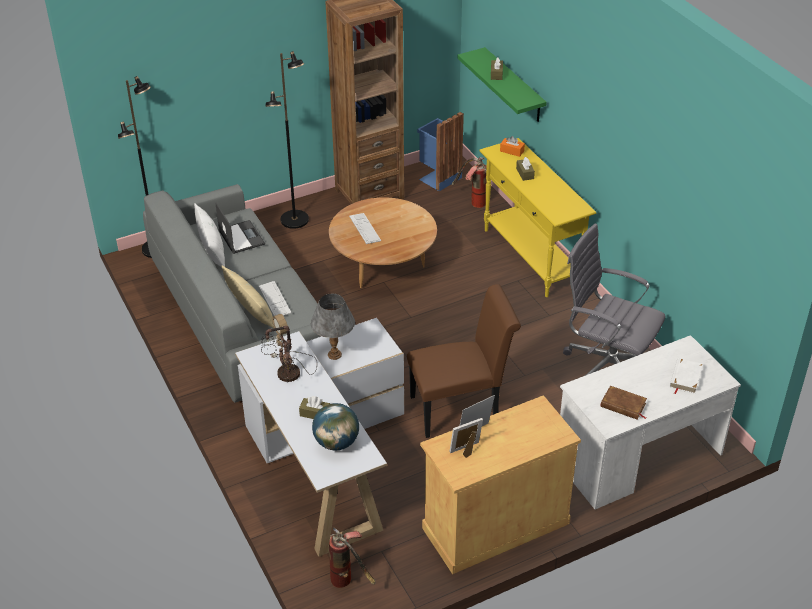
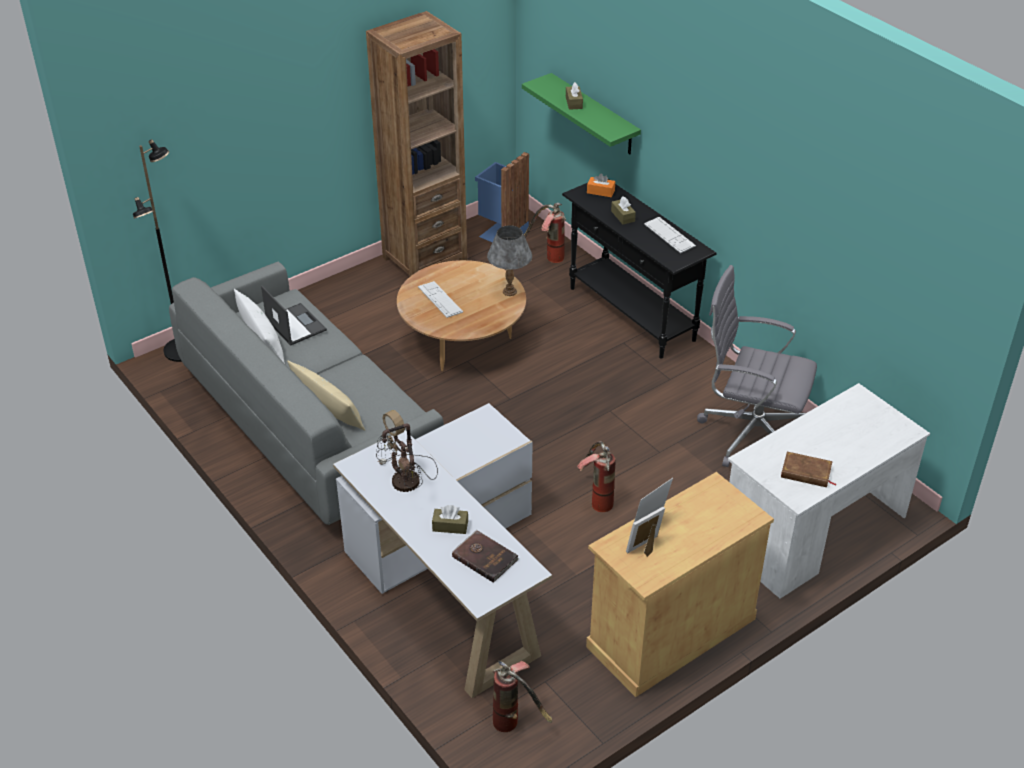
camera: 10 degrees left, 0 degrees up
keyboard [259,281,292,316] -> keyboard moved to [644,217,696,253]
black floor lamp [265,51,309,229] -> none
grey table lamp [311,294,355,360] -> grey table lamp moved to [487,225,532,296]
globe [312,403,359,450] -> brown book [452,530,519,583]
brown chair [407,284,521,438] -> fire extinguisher [577,441,616,512]
yellow console table [479,138,596,297] -> black console table [562,179,717,359]
white book [670,358,703,394] -> none

